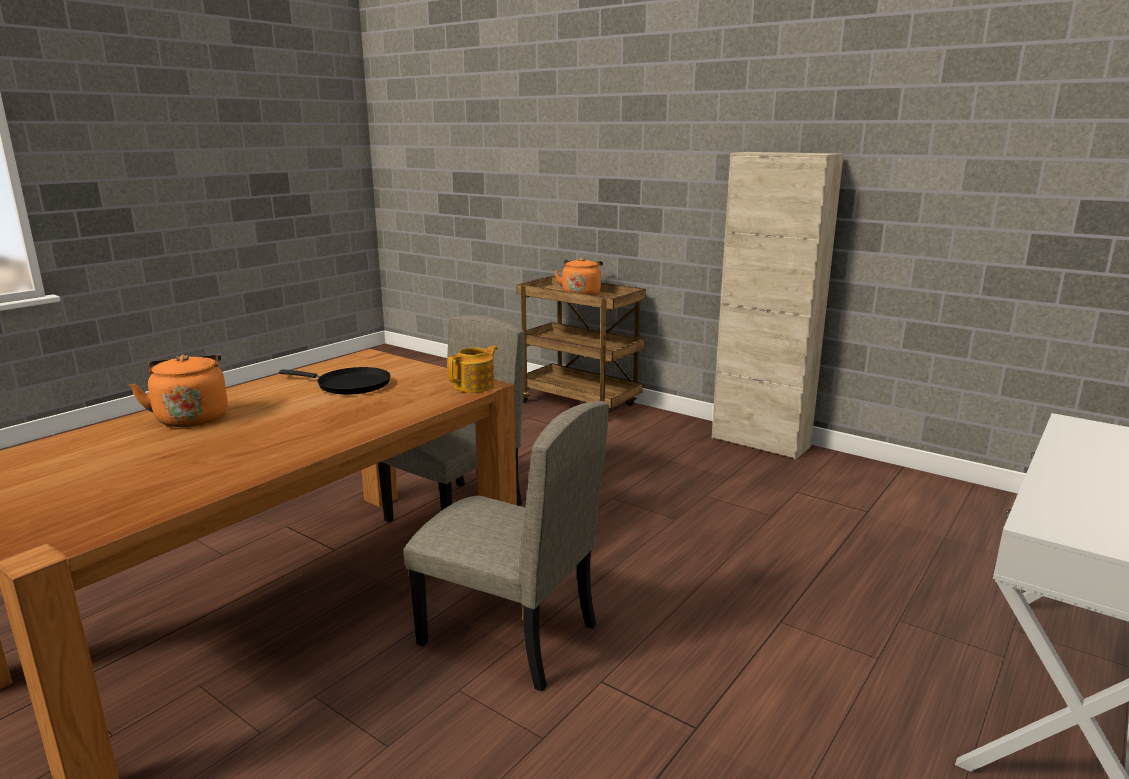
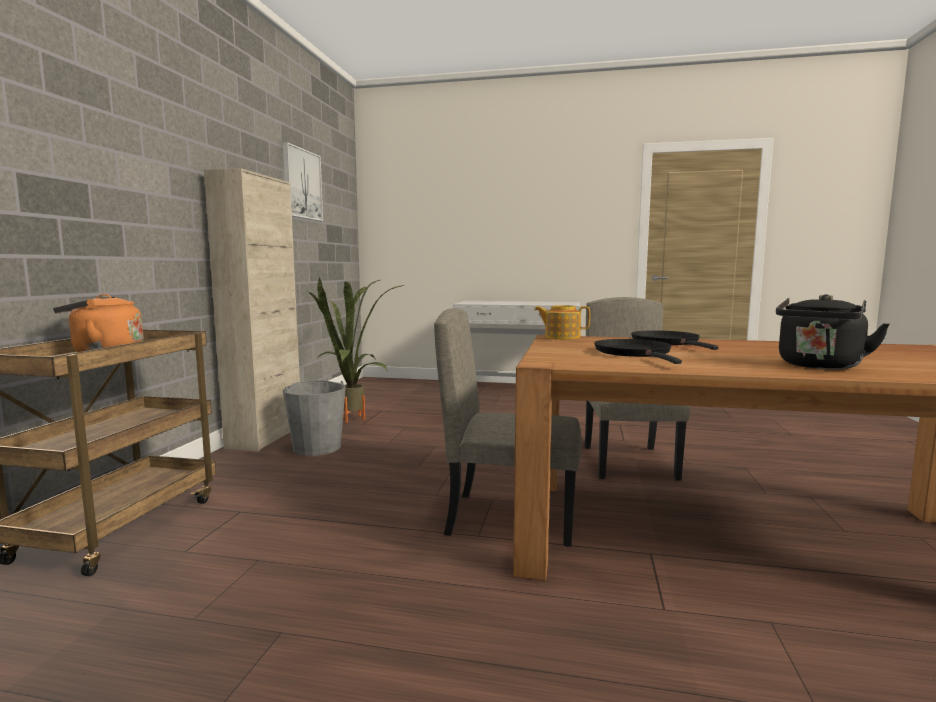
camera: 115 degrees left, 10 degrees down
orange kettle [129,354,228,427] -> black kettle [776,294,890,369]
none -> picture [283,142,323,221]
none -> grey bucket [283,380,346,456]
none -> potted plant [306,278,404,423]
none -> black frying pan [631,330,719,350]

